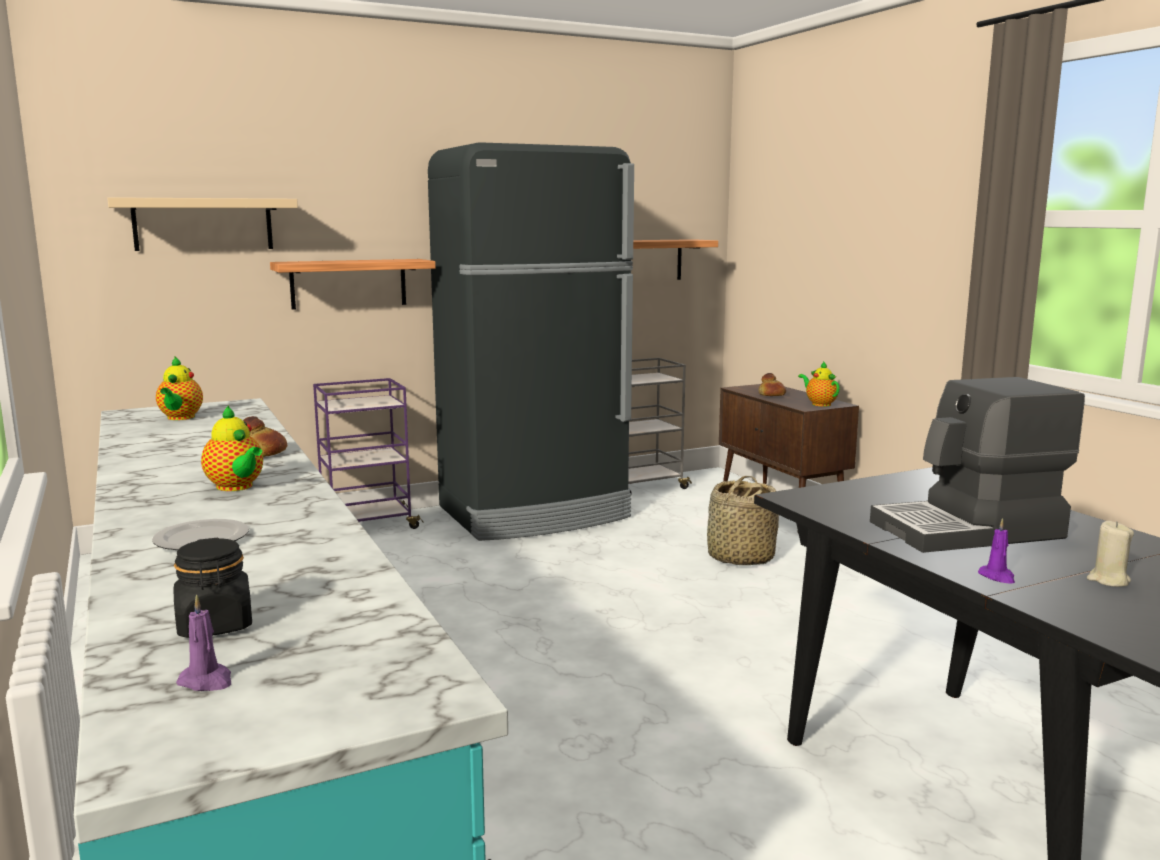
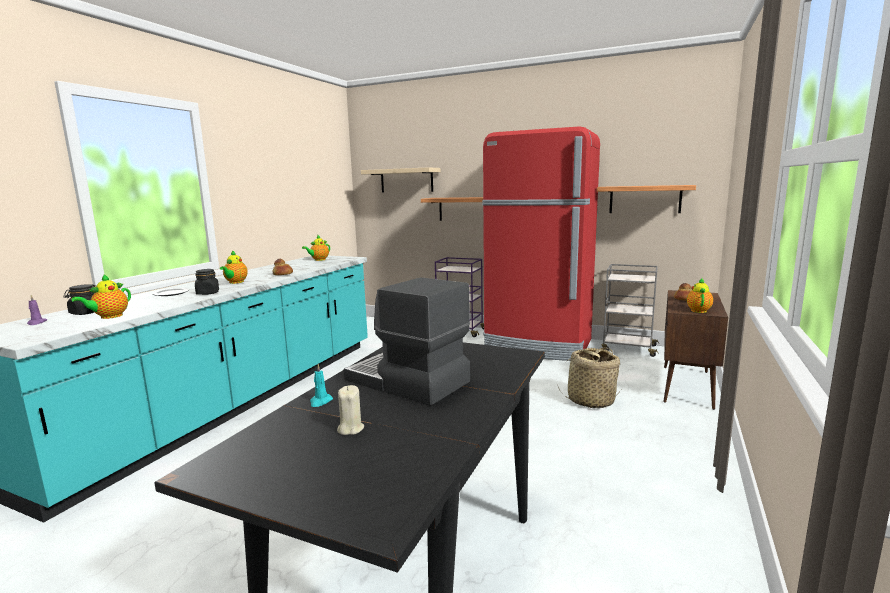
camera: 50 degrees right, 0 degrees up
black fridge [428,142,634,541] -> red fridge [482,126,600,361]
purple candle [978,518,1015,584] -> turquoise candle [310,364,333,407]
none -> teapot [71,274,131,319]
none -> black jar [195,269,219,295]

